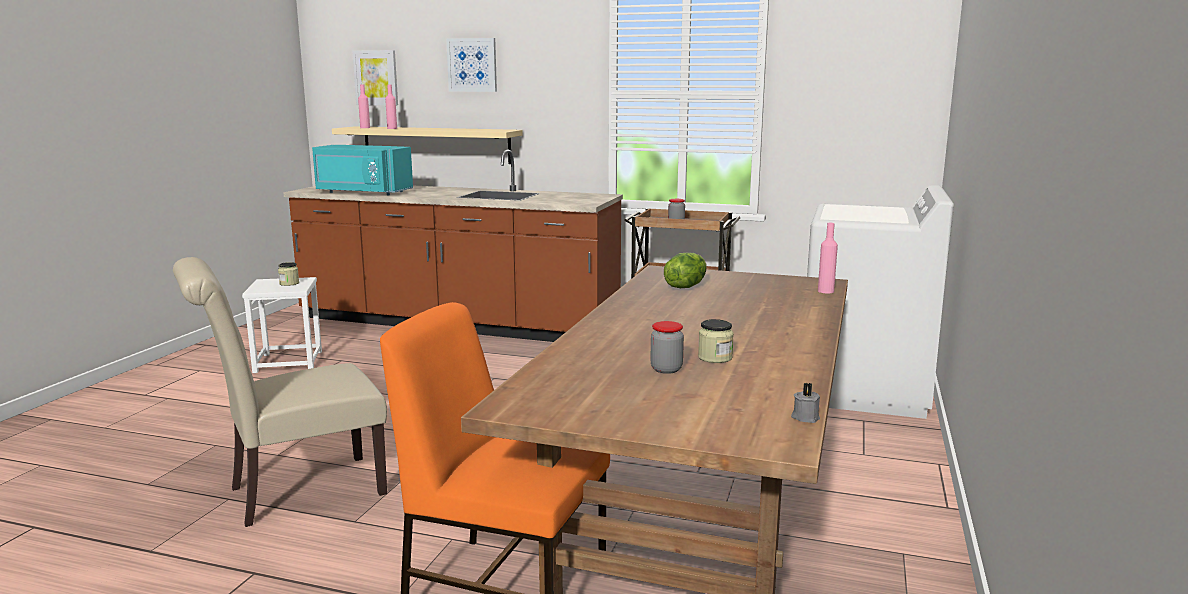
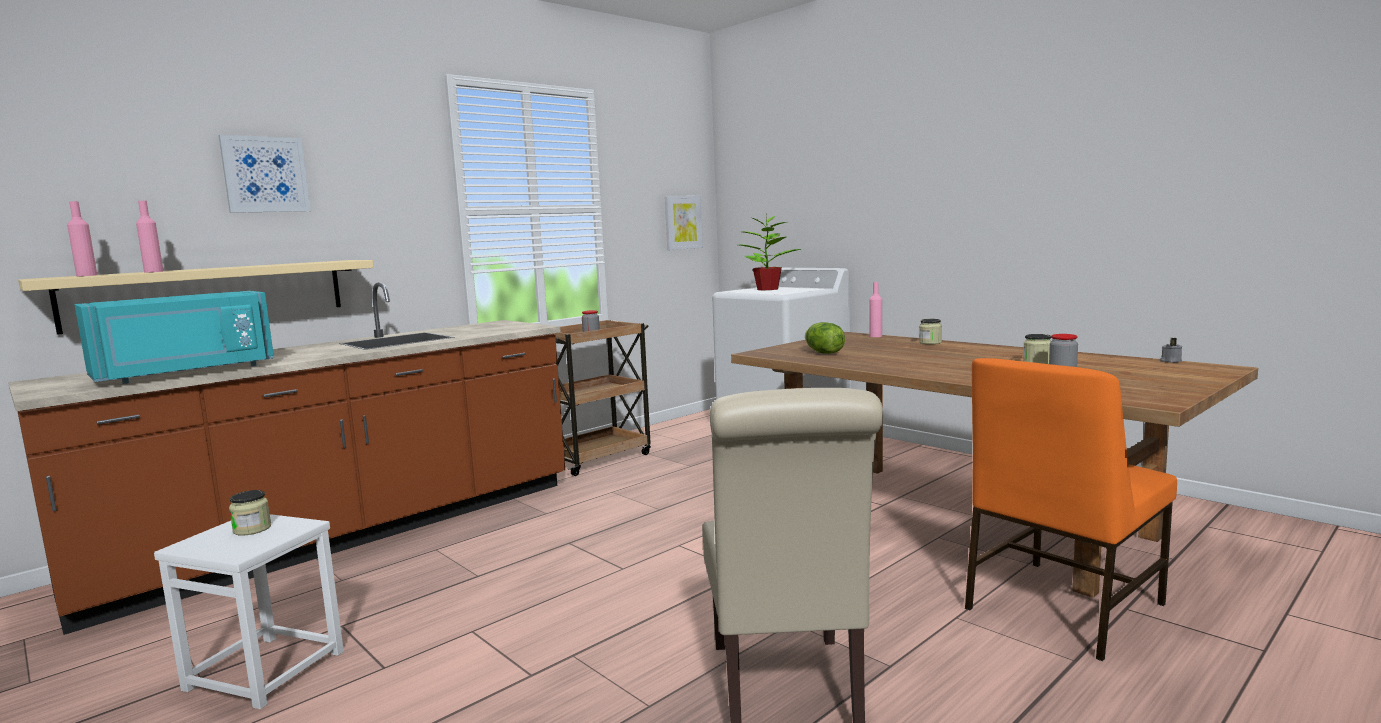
camera: 60 degrees left, 5 degrees down
picture [352,50,398,105] -> picture moved to [665,196,703,250]
none -> potted plant [740,214,801,290]
none -> jar [919,319,942,344]

